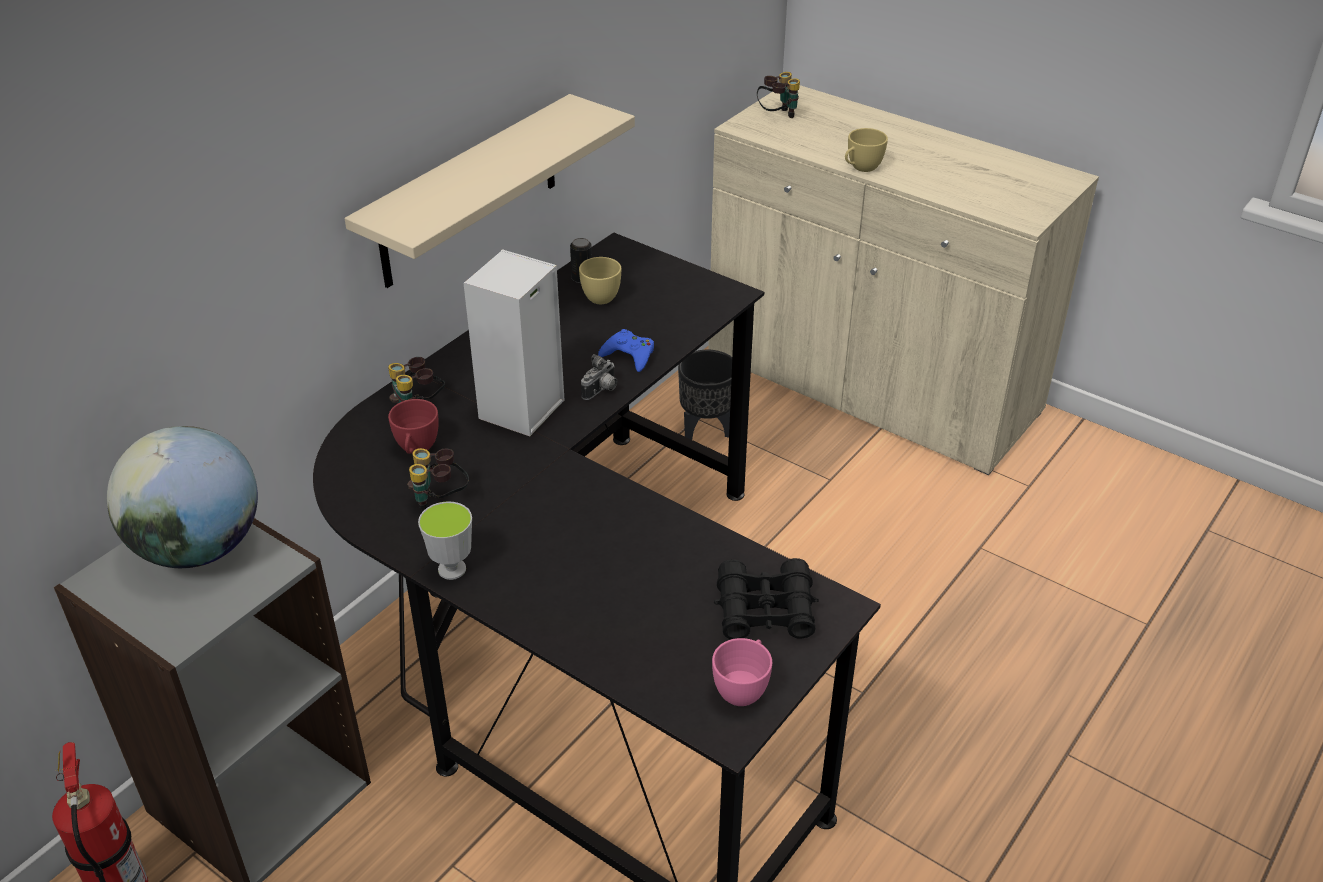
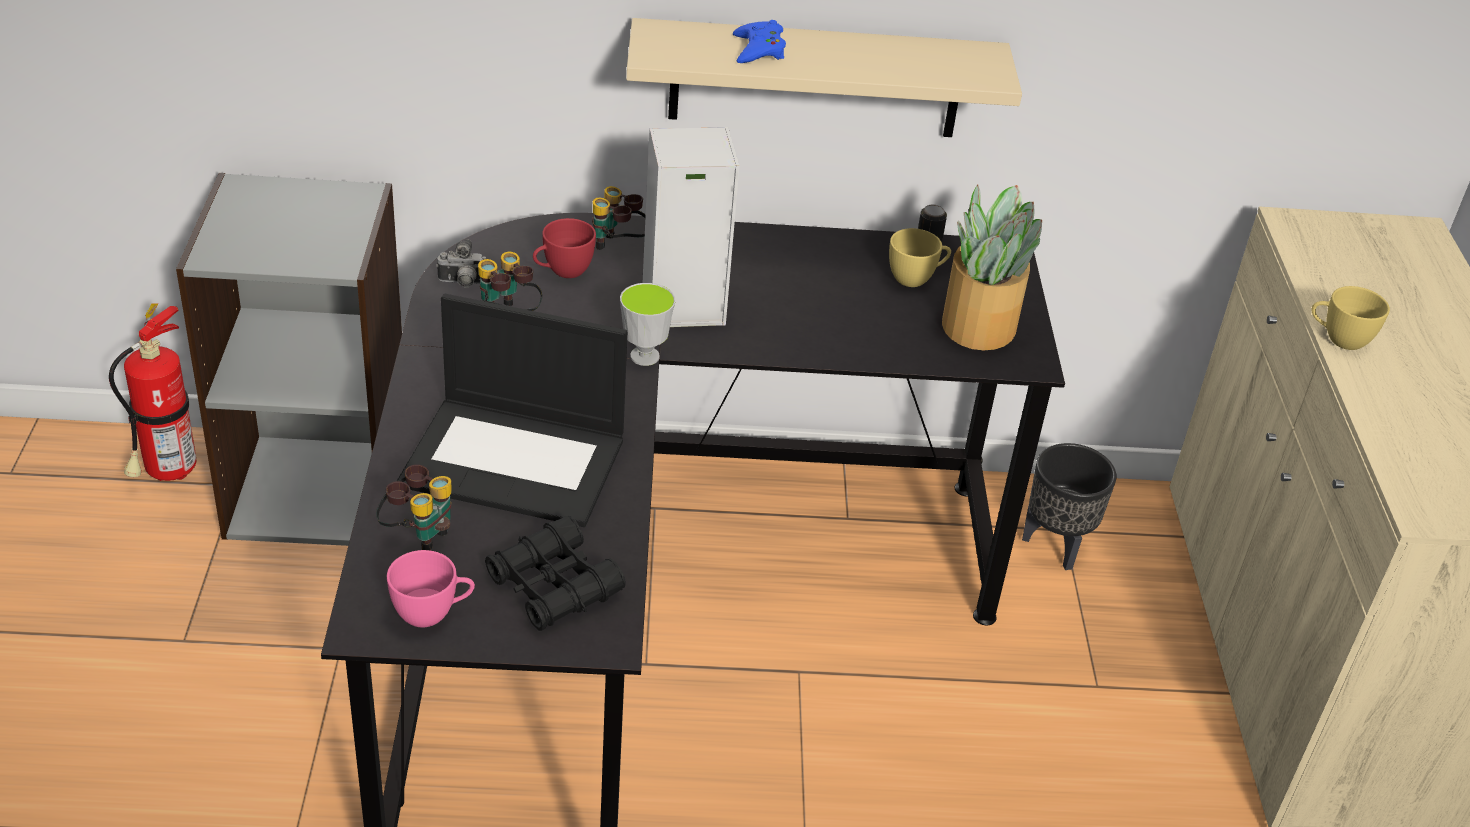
camera: 50 degrees right, 0 degrees up
globe [107,426,258,568] -> none
cup [418,502,472,580] -> cup moved to [620,283,675,366]
camera [581,354,618,400] -> camera moved to [436,239,486,288]
blue game controller [598,329,654,372] -> blue game controller moved to [733,20,786,63]
binoculars [757,72,800,118] -> binoculars moved to [376,464,451,550]
none -> laptop [397,294,627,527]
none -> potted plant [942,184,1042,350]

